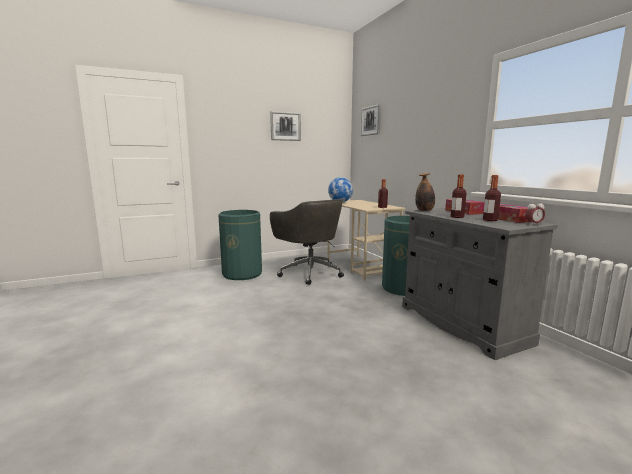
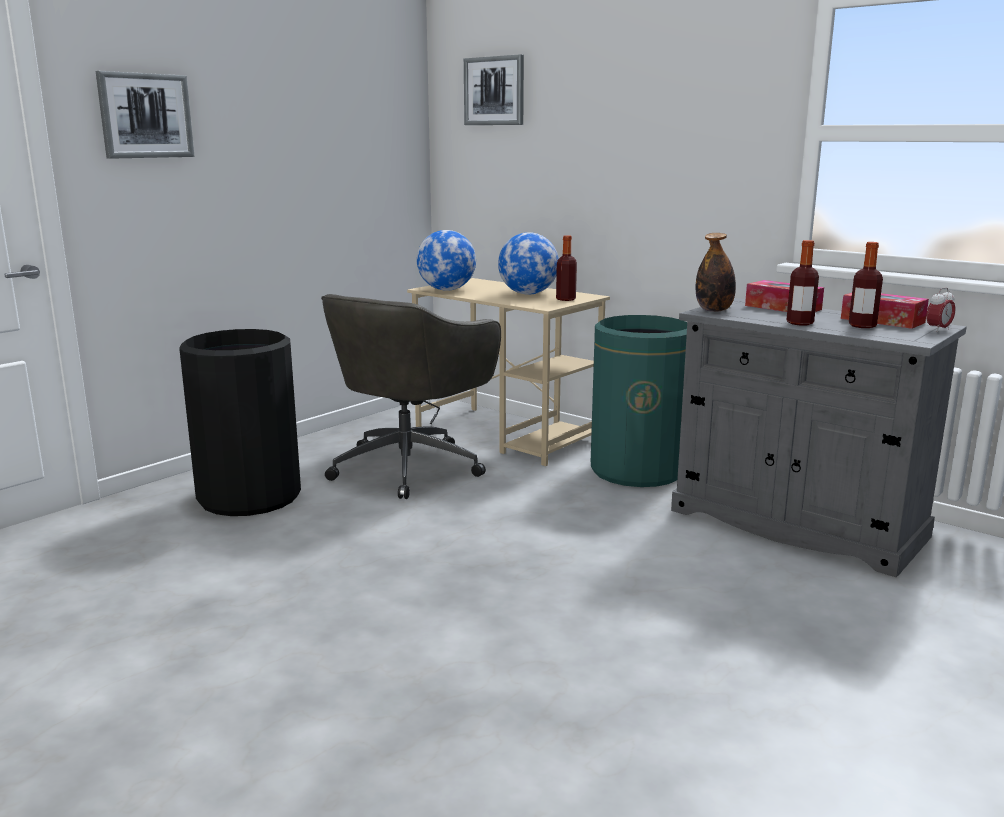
camera: 25 degrees left, 5 degrees up
green trash can [218,210,262,280] -> black trash can [179,329,301,516]
picture [270,111,301,141] -> picture moved to [96,71,195,159]
grey office chair [270,199,344,285] -> grey office chair turned 90 degrees clockwise [321,294,501,499]
none -> globe [498,232,559,295]

